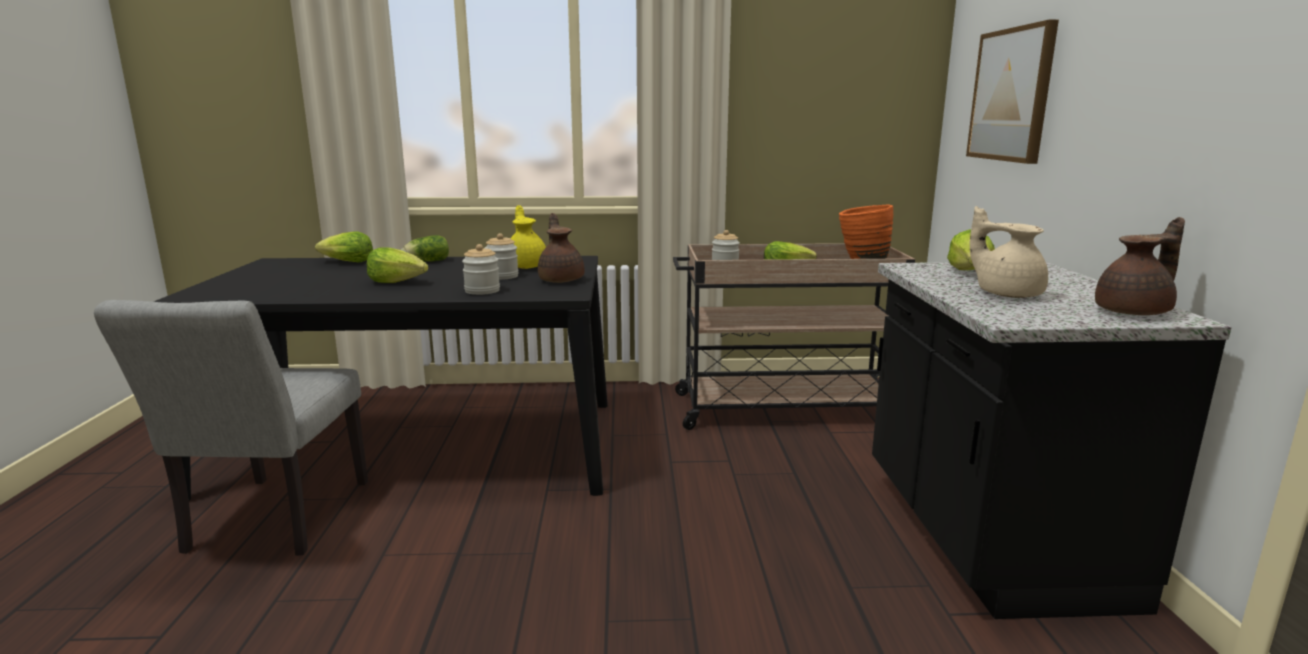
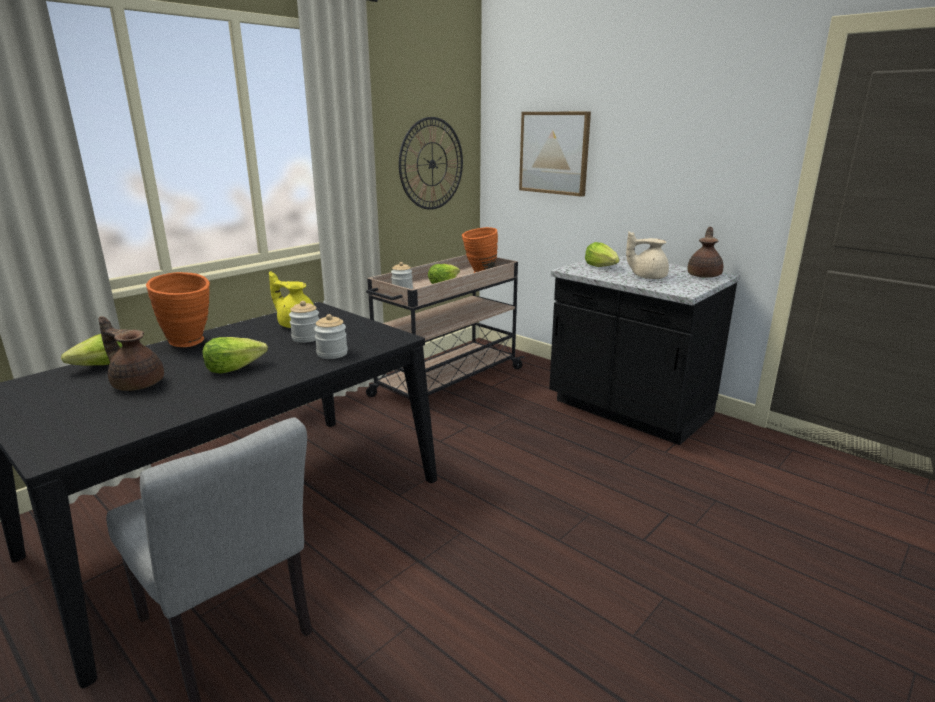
camera: 45 degrees left, 5 degrees up
lettuce [401,235,449,262] -> orange vase [146,272,210,347]
brown teapot [538,213,585,283] -> brown teapot moved to [99,316,164,391]
none -> wall clock [399,117,463,210]

